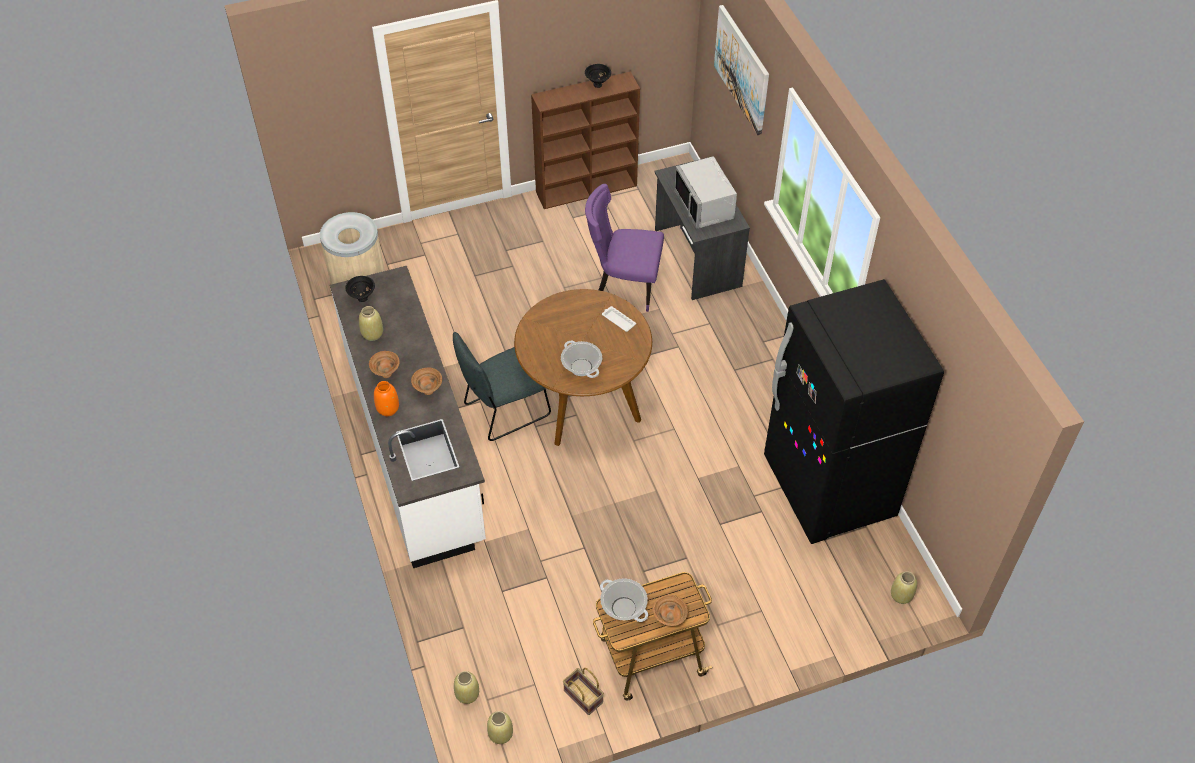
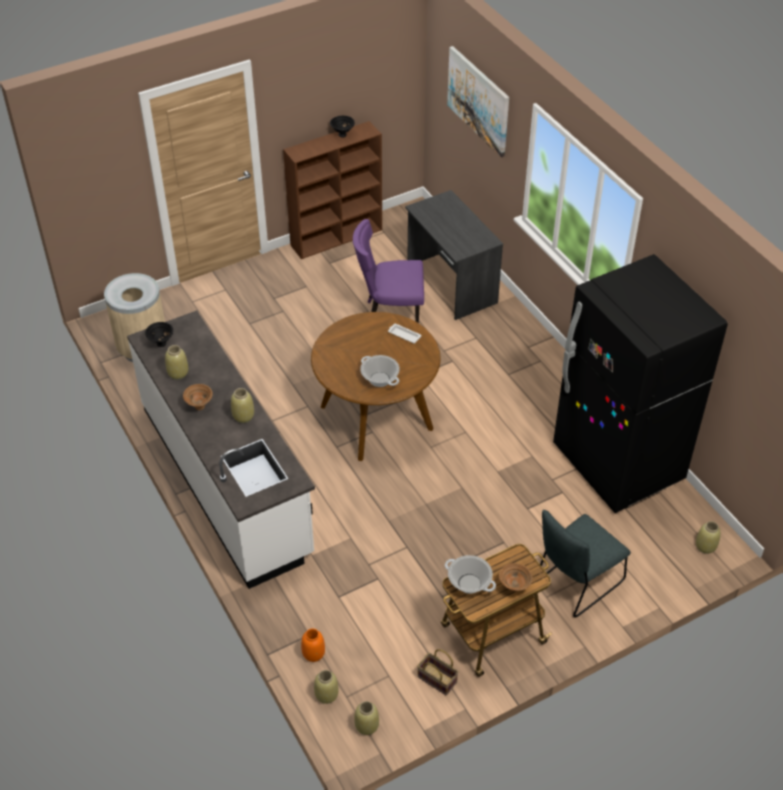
camera: 10 degrees left, 5 degrees down
orange vase [374,381,399,416] -> orange vase moved to [301,628,325,662]
brown bowl [411,368,442,395] -> beige vase [231,388,254,423]
grey chair [453,332,551,441] -> grey chair moved to [536,510,631,618]
grey microwave [675,156,737,229] -> none

